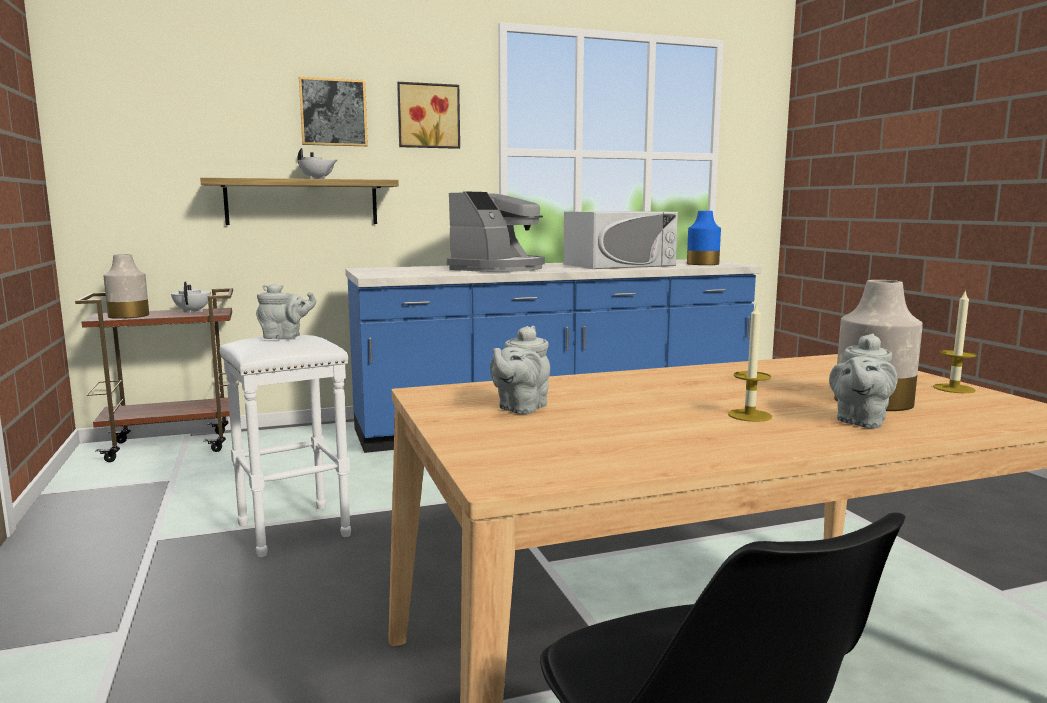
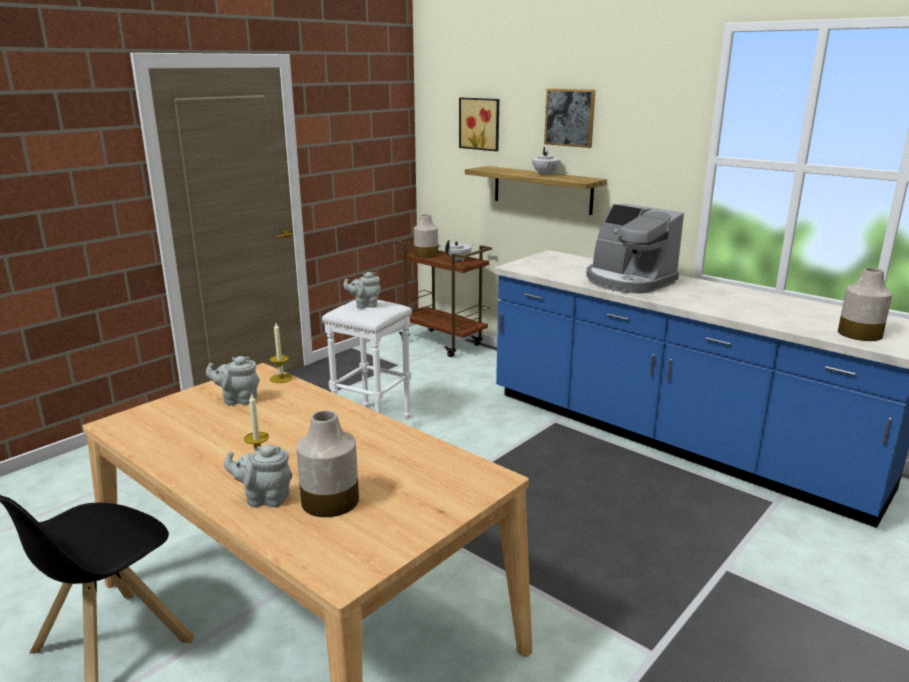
camera: 60 degrees right, 10 degrees up
grey teapot [256,283,316,339] -> grey teapot turned 120 degrees clockwise [343,272,381,308]
picture [397,82,460,149] -> picture moved to [459,98,499,151]
coffee machine [446,191,545,272] -> coffee machine turned 45 degrees clockwise [586,203,684,294]
white microwave [563,211,678,269] -> none
blue vase [687,211,721,265] -> beige vase [838,268,892,341]
candle [933,289,977,393] -> candle moved to [270,323,292,383]

